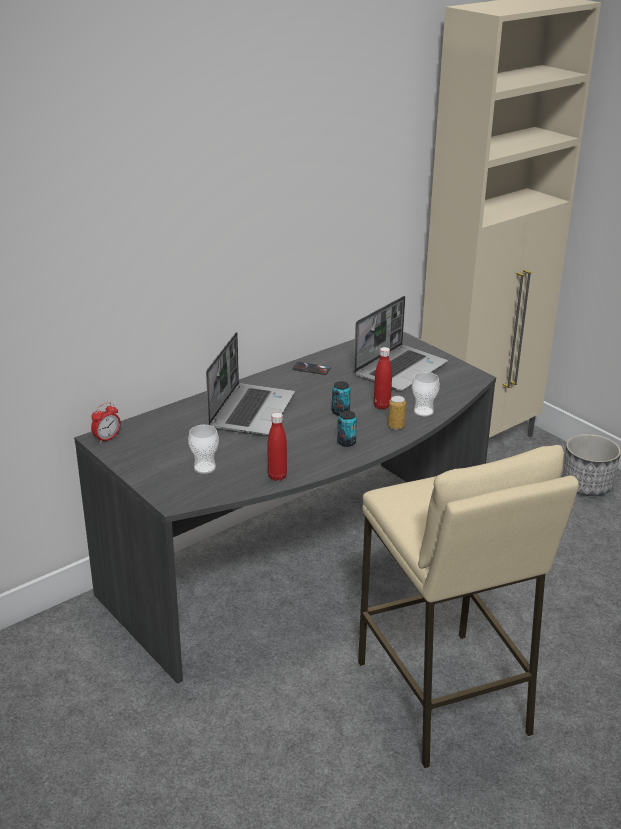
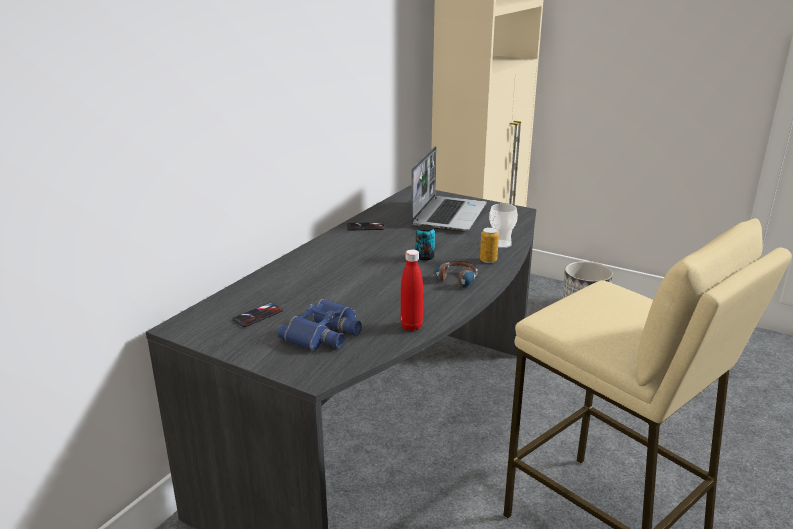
camera: 20 degrees left, 5 degrees down
alarm clock [91,402,121,444] -> none
cup [188,425,219,474] -> blue binoculars [277,299,362,351]
laptop [206,332,295,435] -> none
can [337,411,357,447] -> headphones [430,261,478,287]
red bottle [374,347,392,409] -> none
none -> phone [232,303,283,327]

